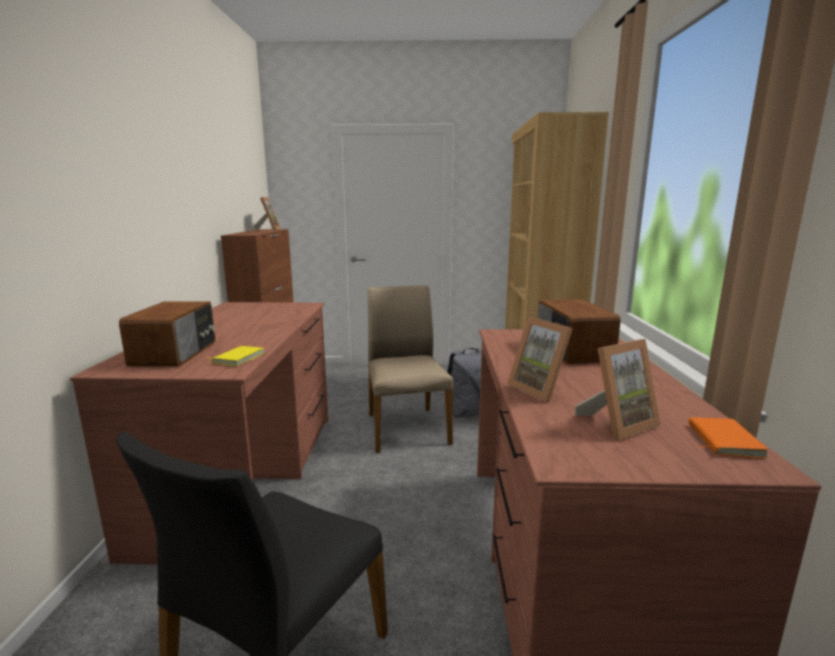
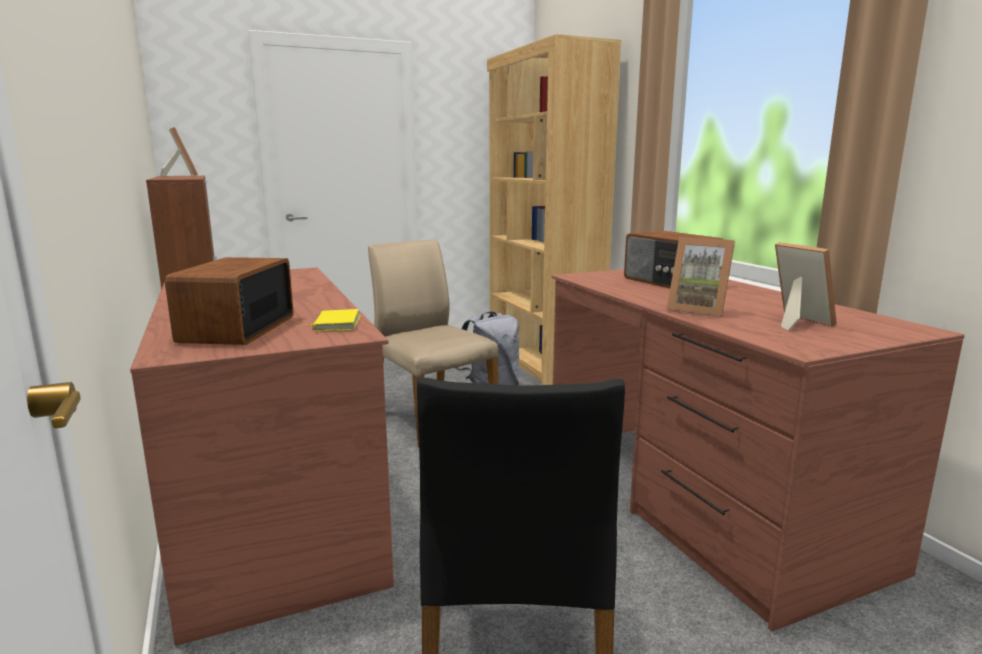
camera: 25 degrees left, 0 degrees up
radio [119,301,215,366] -> radio turned 150 degrees counterclockwise [165,257,293,345]
picture frame [575,339,661,440] -> picture frame turned 60 degrees counterclockwise [775,242,837,331]
orange book [689,417,768,459] -> none

